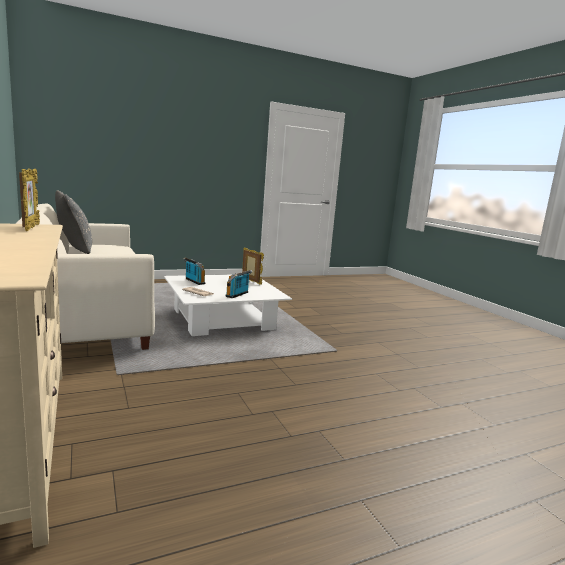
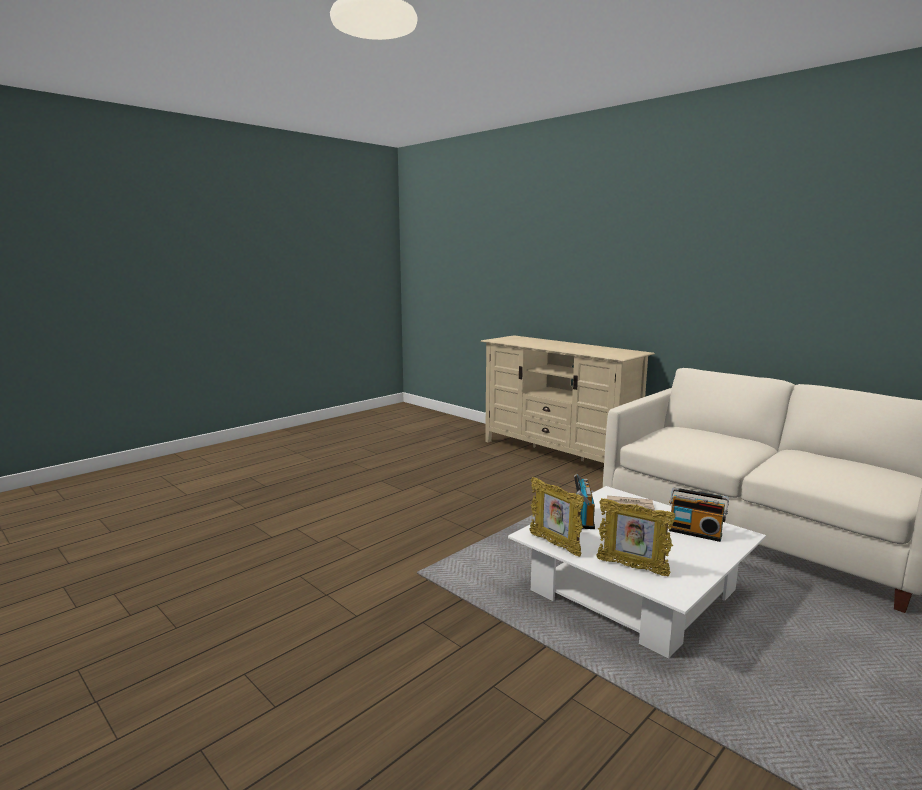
camera: 160 degrees right, 0 degrees up
picture frame [19,168,40,231] -> picture frame moved to [530,477,584,557]
grey pillow [55,190,92,254] -> none

